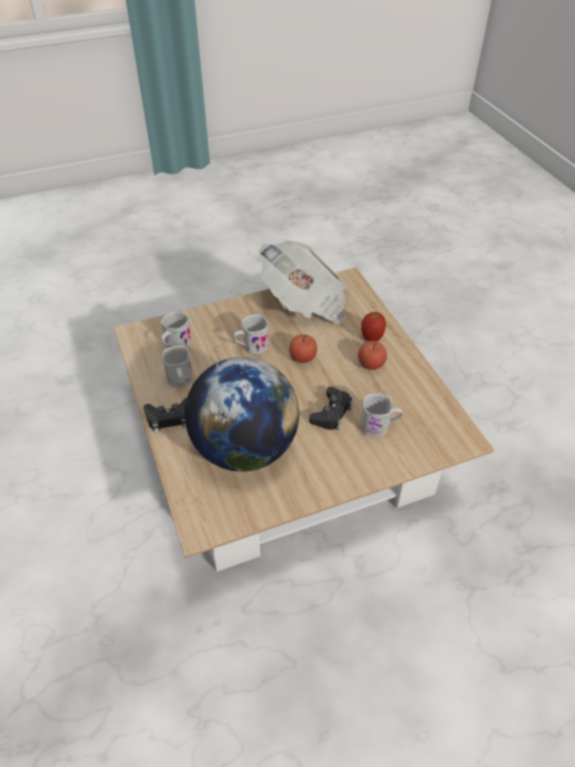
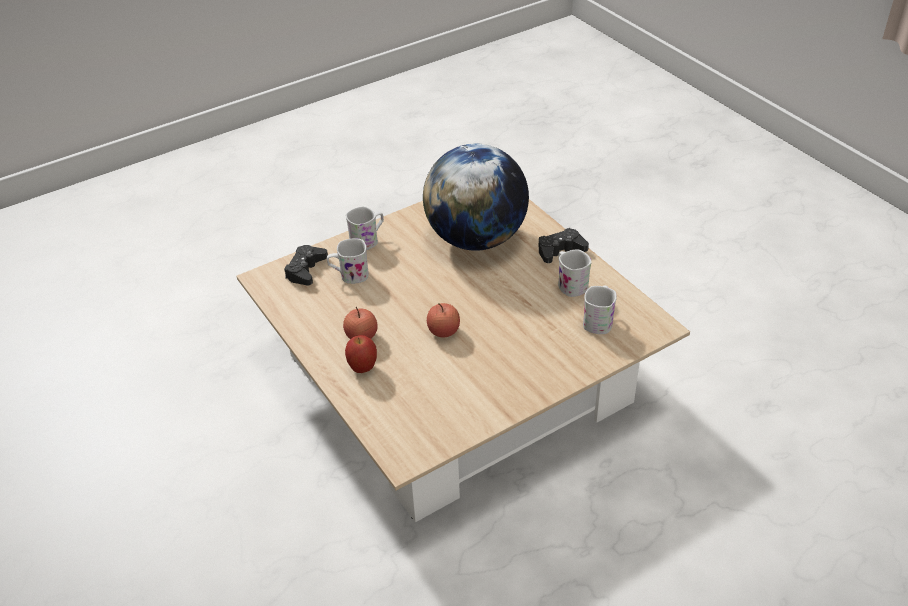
camera: 170 degrees right, 5 degrees down
white mug [233,314,268,355] -> white mug moved to [346,206,384,250]
newspaper [259,241,347,324] -> none
black game controller [309,387,352,430] -> black game controller moved to [284,245,328,285]

